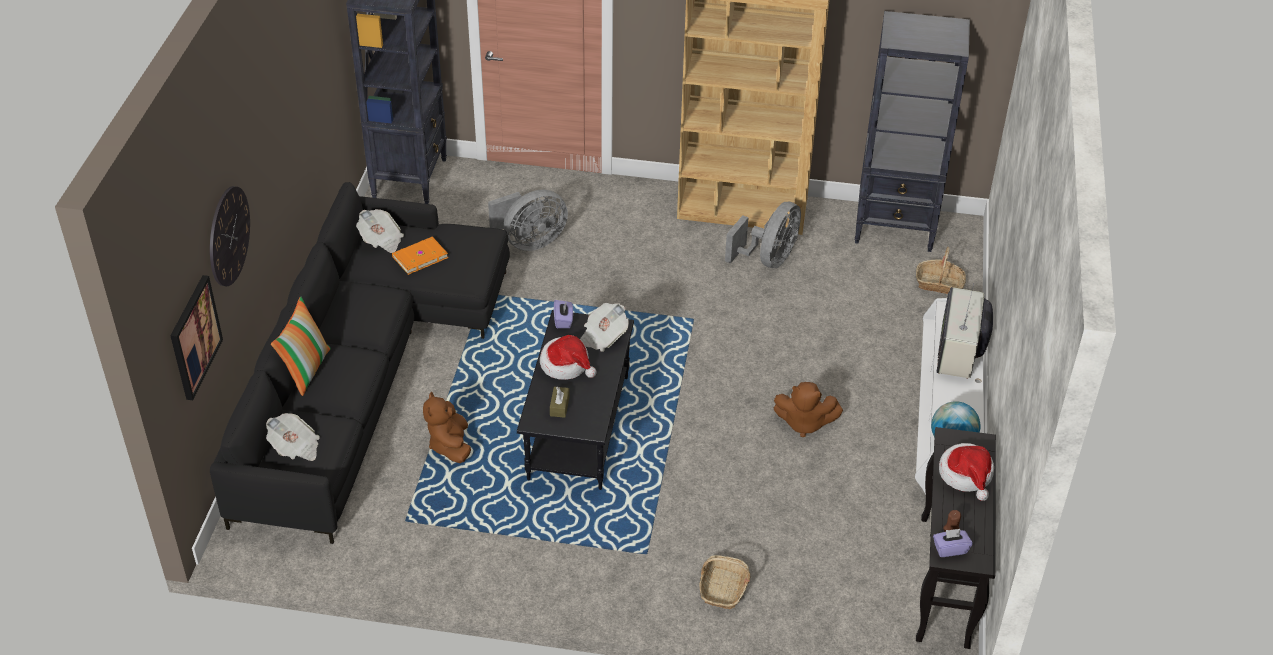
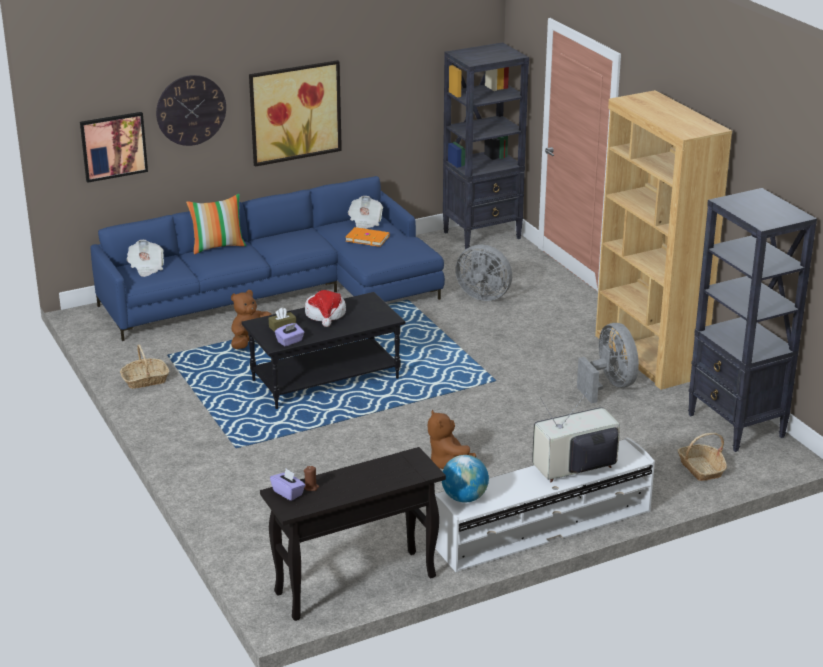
camera: 55 degrees right, 15 degrees down
black sofa [210,182,510,544] -> blue sofa [90,176,445,341]
purple tissue box [554,300,573,328] -> purple tissue box moved to [275,323,304,346]
newspaper [580,303,629,351] -> none
basket [699,555,751,609] -> basket moved to [120,344,169,389]
grey fan [725,202,801,268] -> grey fan turned 105 degrees counterclockwise [577,323,639,403]
hat [939,443,994,501] -> none
none -> picture [249,60,342,167]

